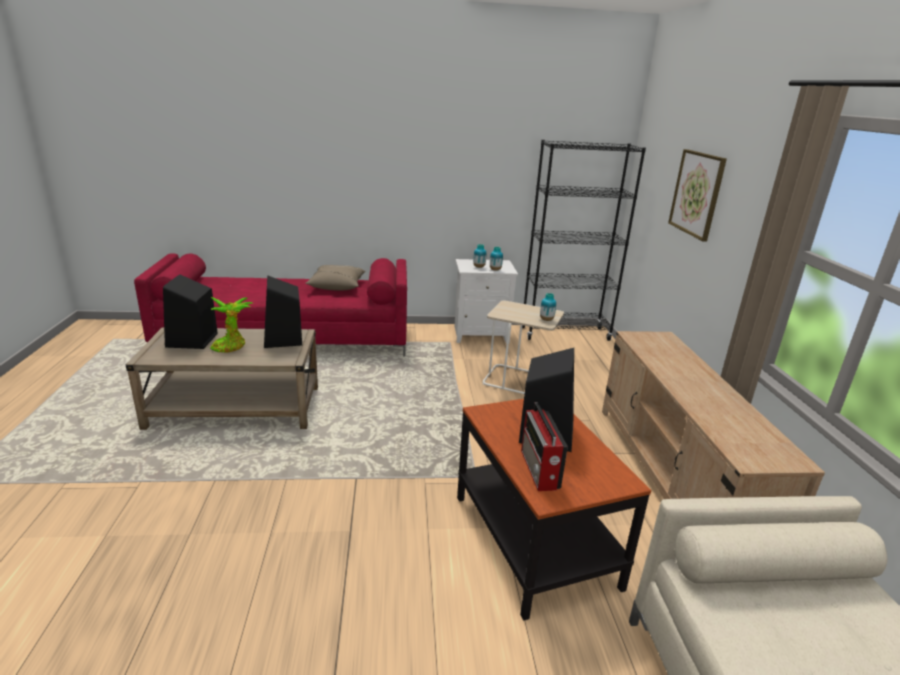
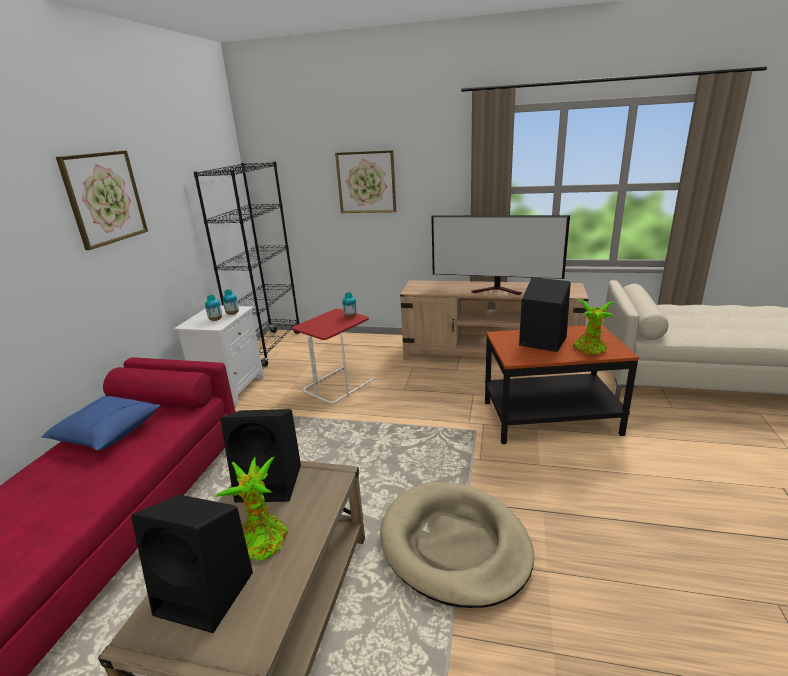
camera: 70 degrees left, 0 degrees up
beige pillow [305,265,365,291] -> blue pillow [42,396,161,451]
beige side table [483,300,564,394] -> red side table [292,309,375,404]
radio [521,402,568,491] -> potted plant [573,299,615,355]
none -> picture [56,150,148,250]
none -> beige dog bed [380,482,534,608]
none -> television [431,215,570,295]

